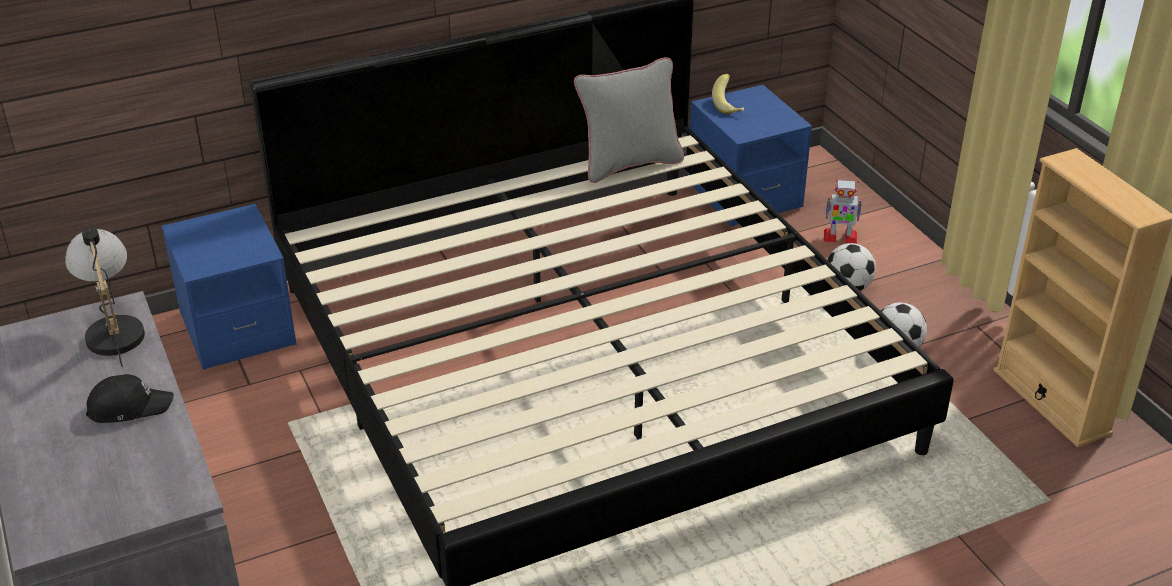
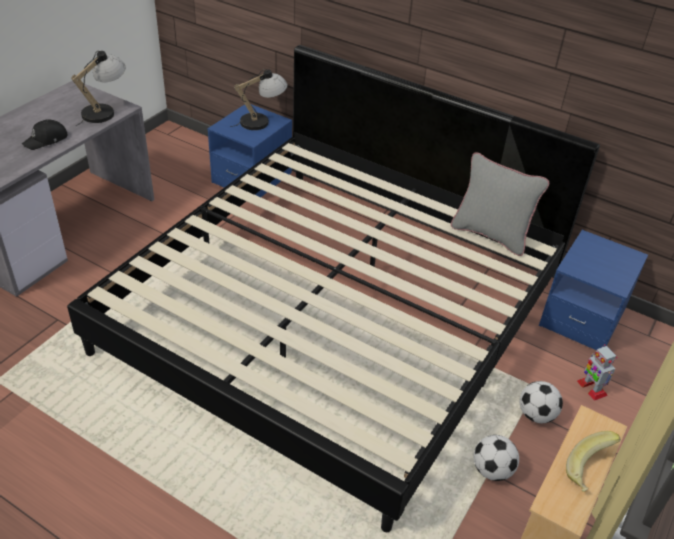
camera: 55 degrees right, 5 degrees up
black cap [86,374,174,423] -> black cap turned 90 degrees clockwise [22,119,68,150]
banana [712,74,744,114] -> banana moved to [566,431,621,492]
none -> table lamp [230,69,288,130]

